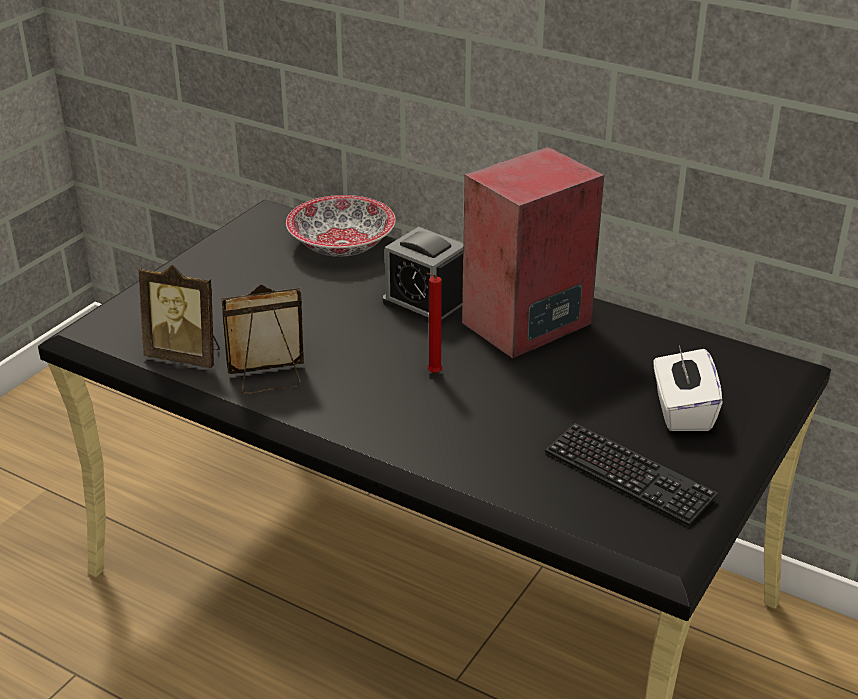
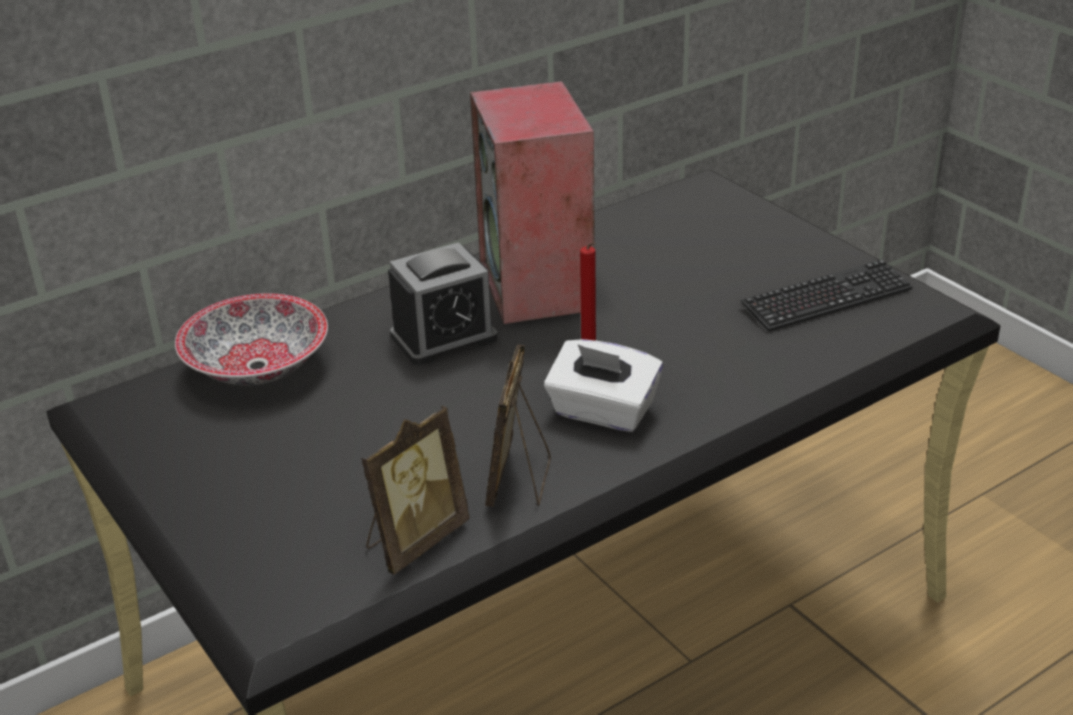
camera: 65 degrees left, 0 degrees up
white tissue box [653,345,723,431] -> white tissue box moved to [544,339,663,432]

